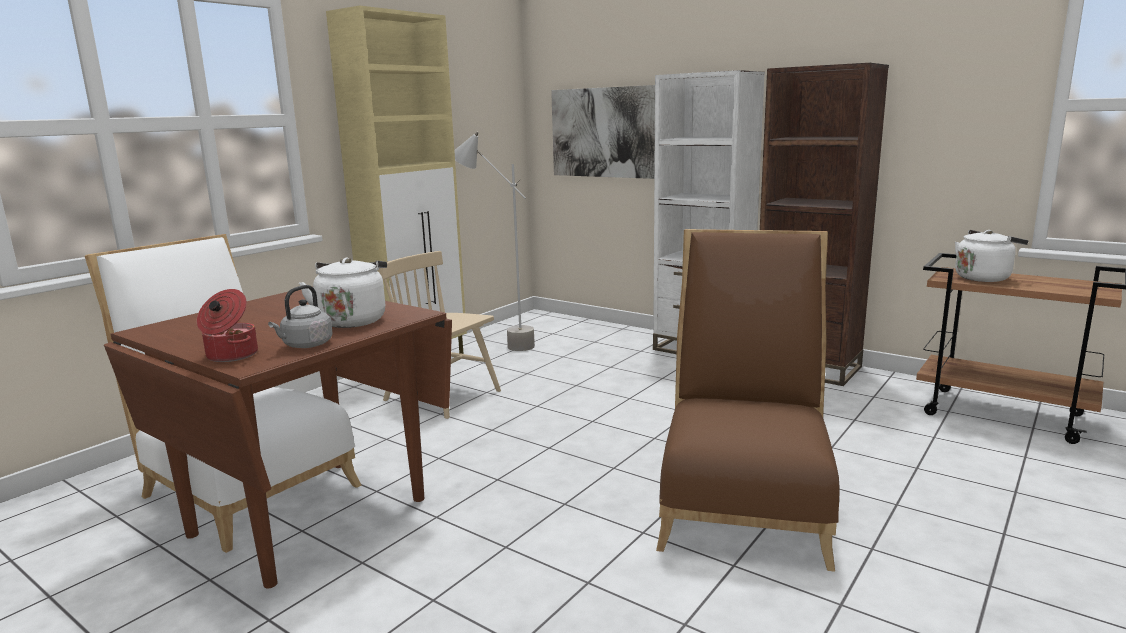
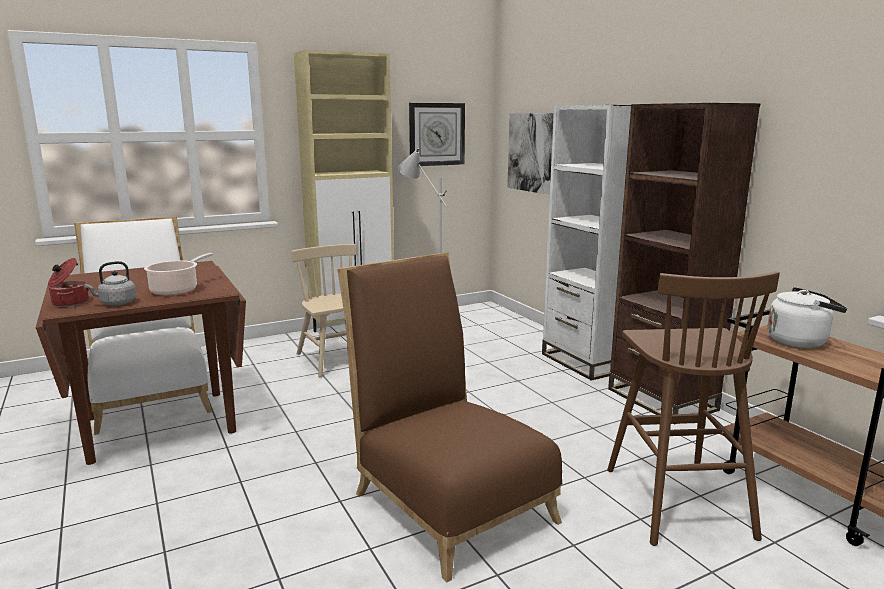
camera: 25 degrees right, 0 degrees up
white kettle [299,257,387,328] -> cooking pot [144,253,214,296]
brown chair [656,229,840,572] -> brown chair turned 75 degrees counterclockwise [337,252,562,582]
none -> wall clock [409,103,465,166]
none -> brown stool [607,271,780,546]

